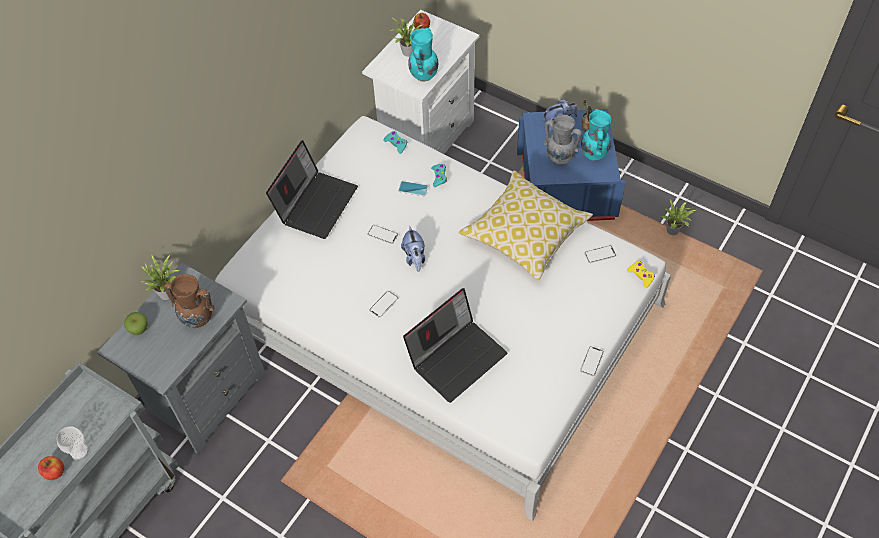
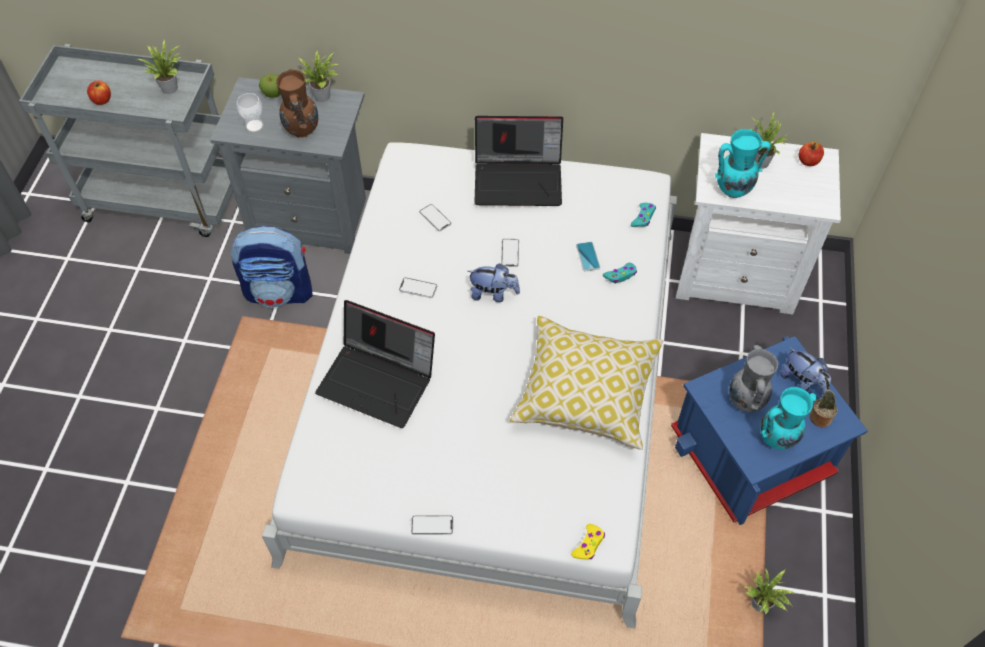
camera: 65 degrees right, 0 degrees up
cup [56,426,89,460] -> cup moved to [237,93,264,132]
plush toy [401,226,425,272] -> plush toy turned 135 degrees counterclockwise [467,263,520,302]
phone [584,245,616,263] -> phone moved to [419,204,451,231]
none -> potted plant [137,40,181,94]
none -> backpack [231,226,313,308]

